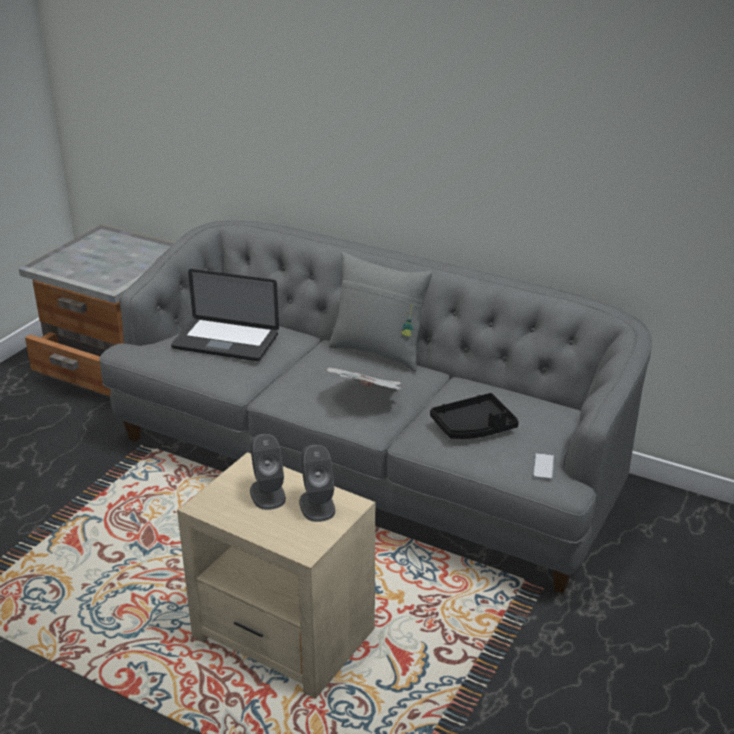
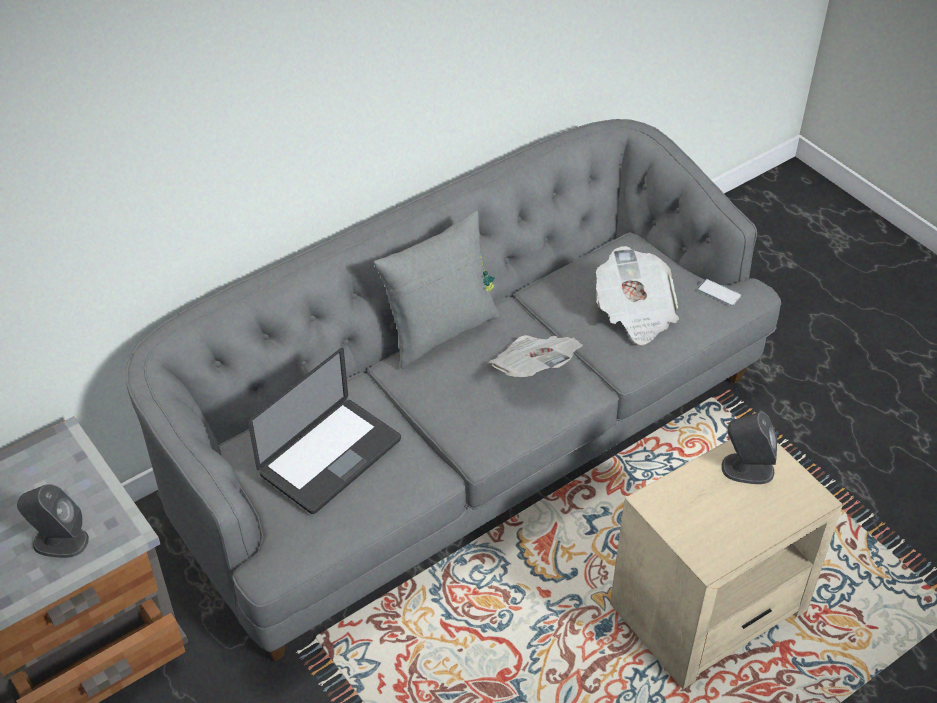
camera: 65 degrees left, 15 degrees up
grey speaker [250,434,286,510] -> grey speaker moved to [17,484,89,558]
black tray [430,393,519,439] -> newspaper [596,246,679,345]

